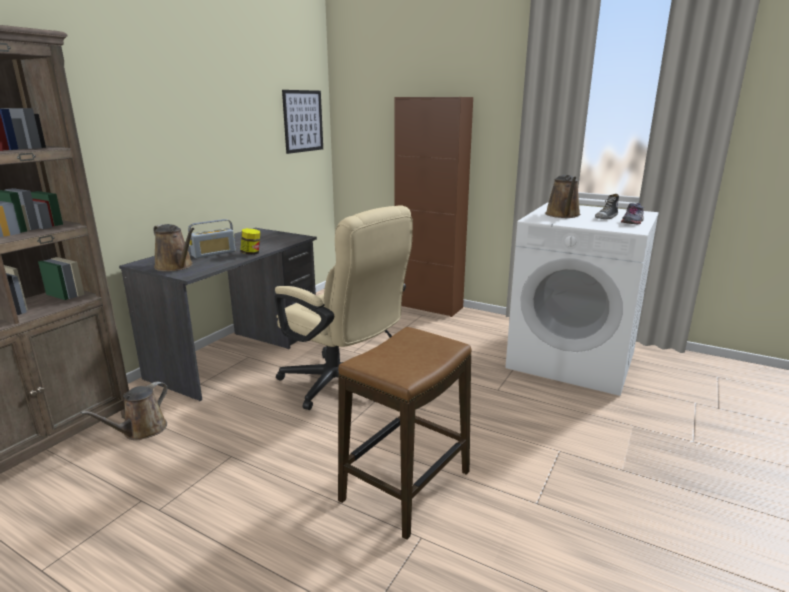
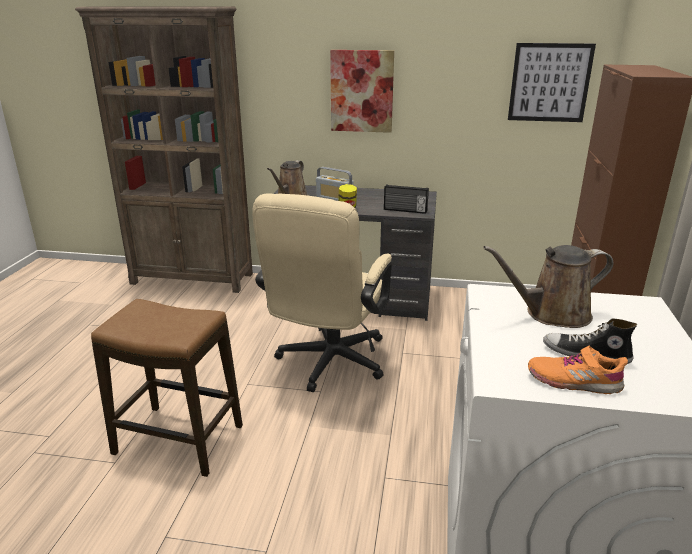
camera: 70 degrees right, 5 degrees up
brown watering can [80,382,167,440] -> none
grey shoe [621,203,644,224] -> orange shoe [528,346,628,394]
none -> picture [330,50,394,133]
none -> radio [384,184,429,214]

